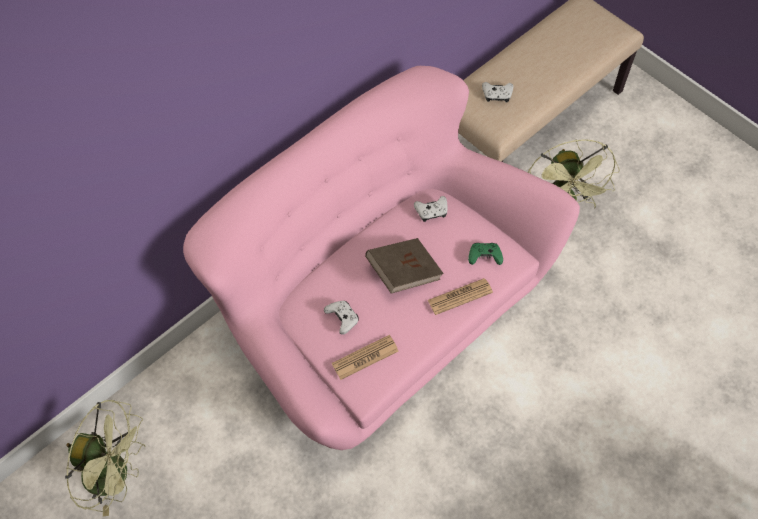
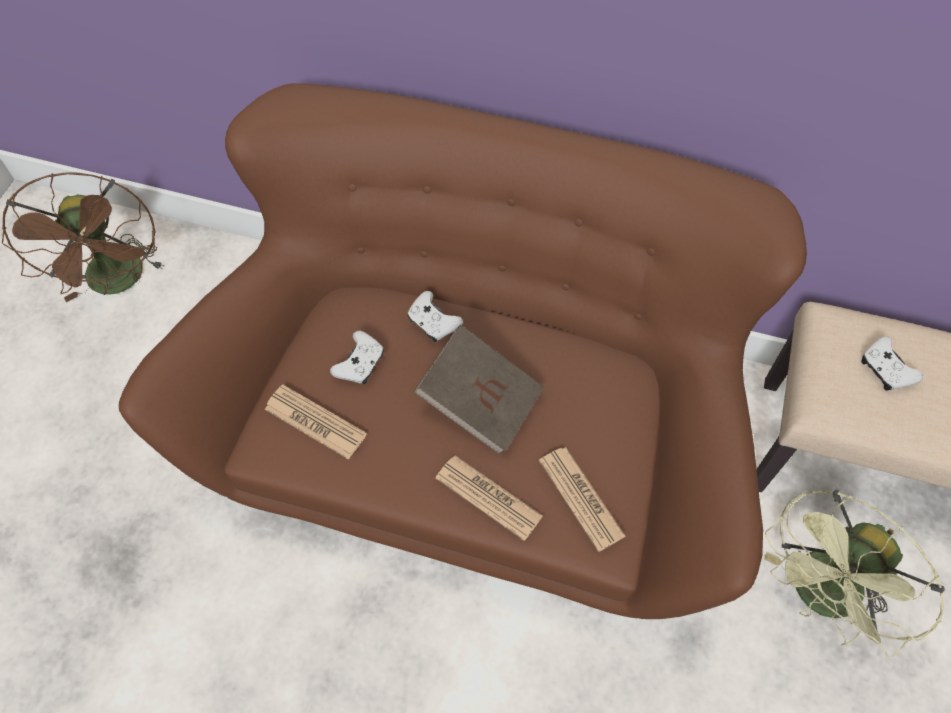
camera: 60 degrees right, 0 degrees up
green fan [65,400,146,517] -> brown fan [2,172,165,302]
pink sofa [183,66,580,450] -> brown sofa [119,83,807,619]
white game controller [414,196,448,222] -> white game controller moved to [407,291,463,342]
green game controller [468,243,503,265] -> newspaper [539,447,626,552]

